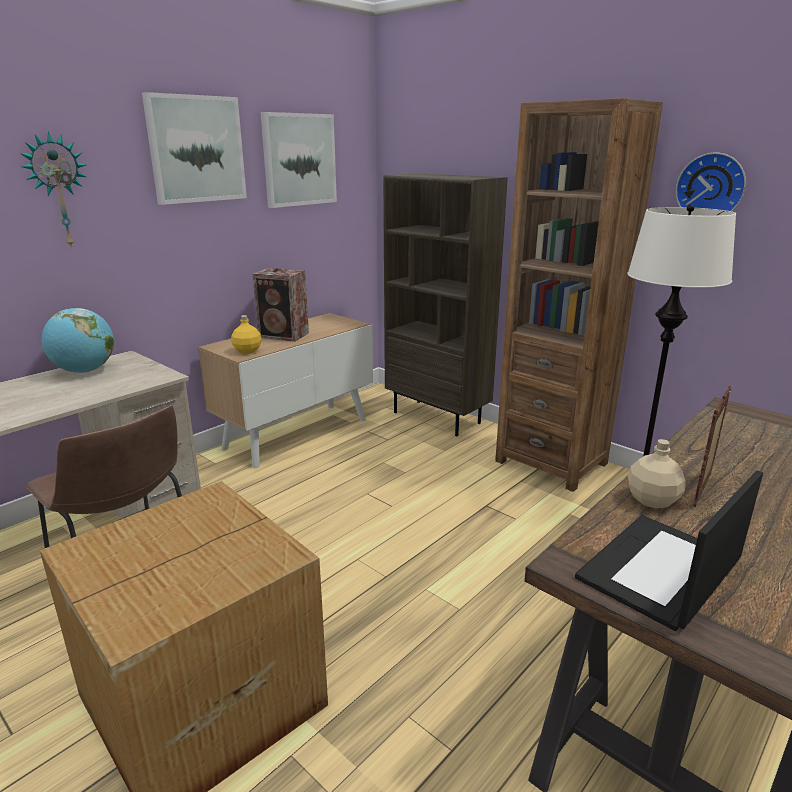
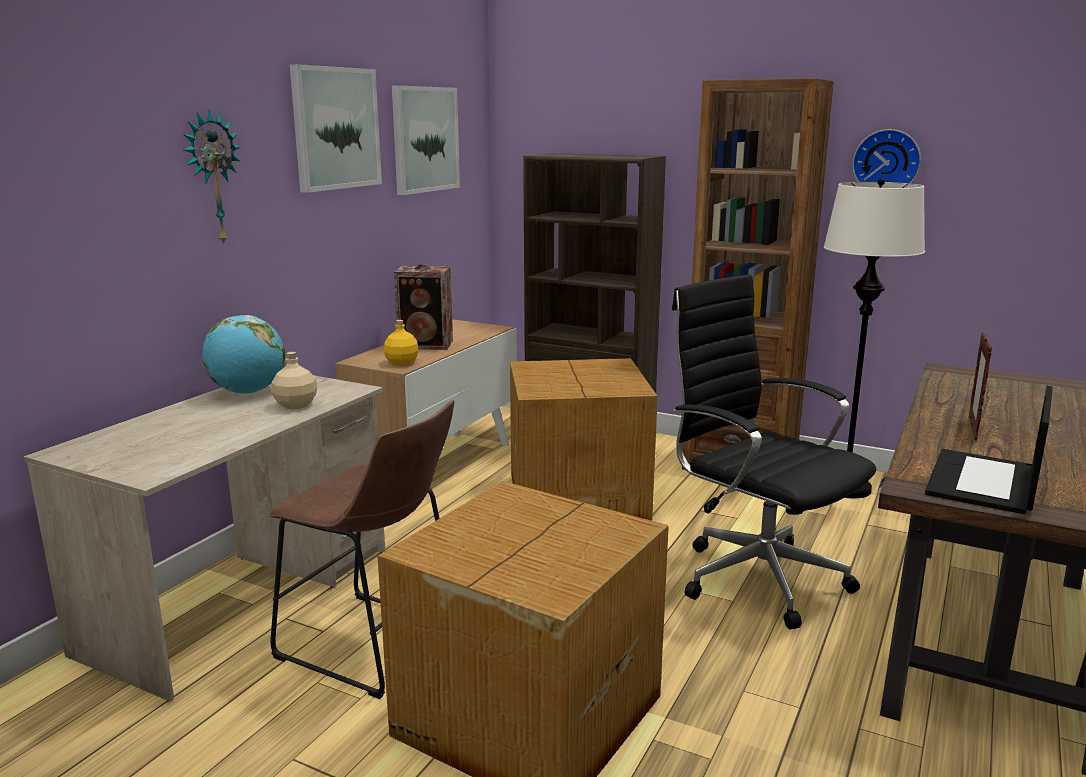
camera: 15 degrees left, 5 degrees down
beige bottle [628,439,686,508] -> beige bottle moved to [271,352,317,409]
none -> cardboard box [510,358,658,521]
none -> black office chair [672,274,876,629]

